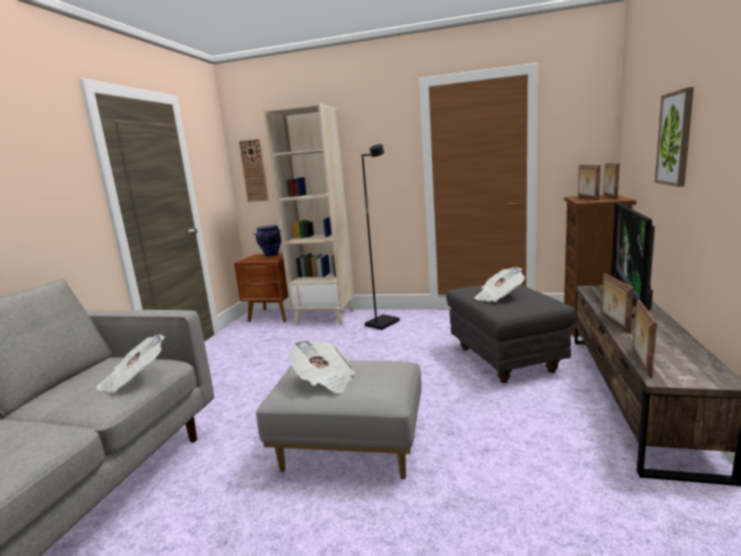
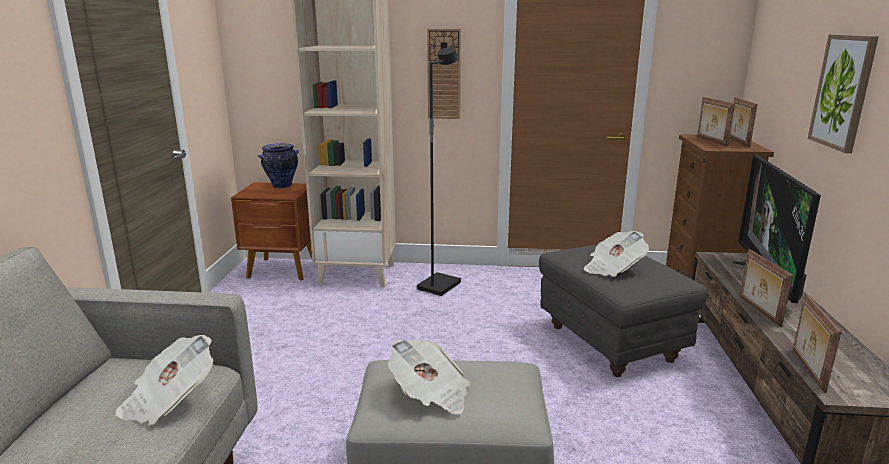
camera: 10 degrees left, 5 degrees up
wall clock [239,139,268,202] -> wall clock moved to [427,28,461,119]

